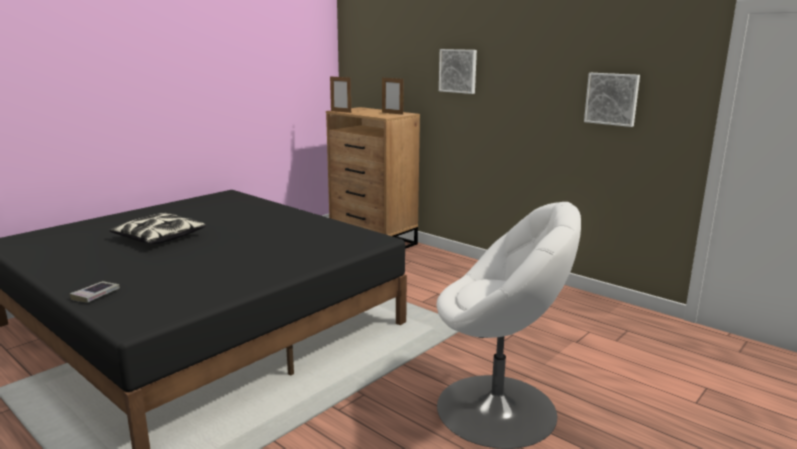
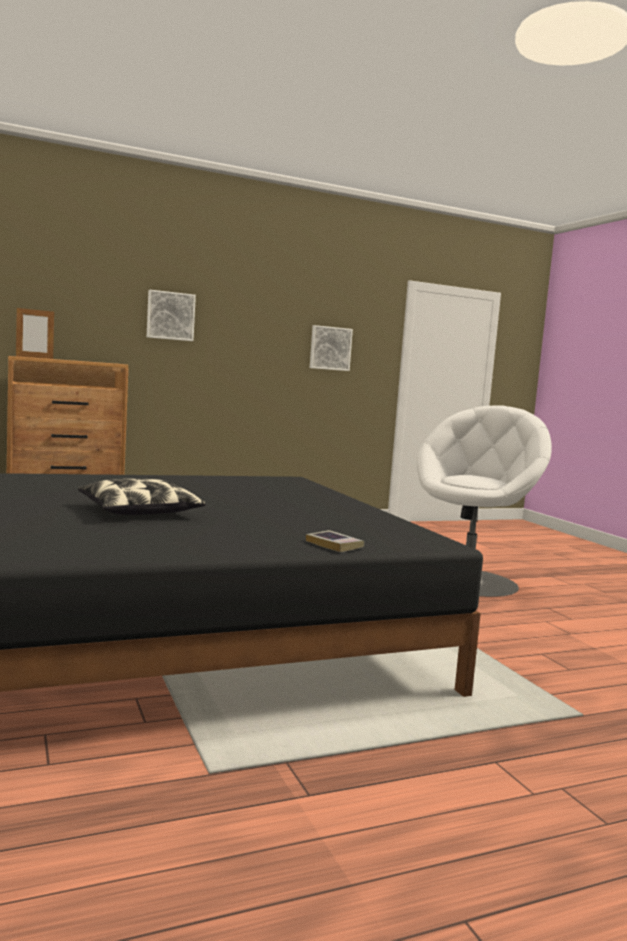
camera: 65 degrees left, 10 degrees down
picture frame [382,76,404,115] -> none

